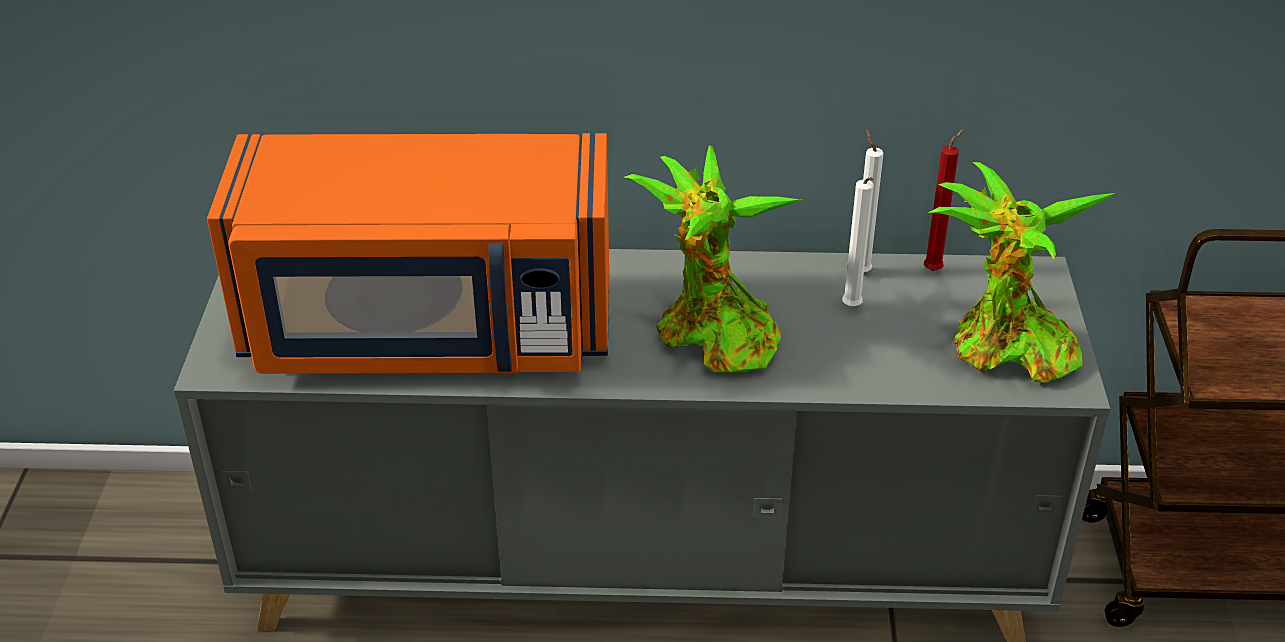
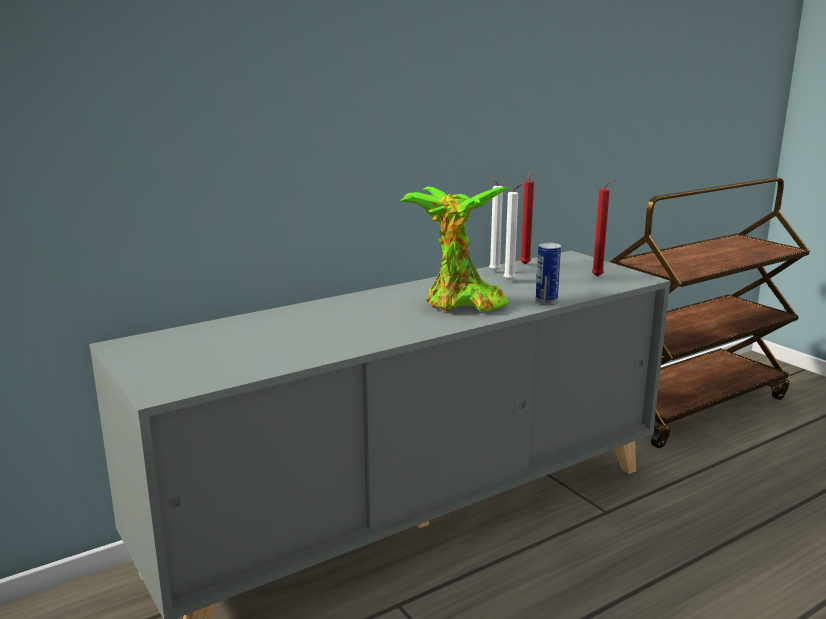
camera: 35 degrees left, 20 degrees down
orange microwave [207,133,609,374] -> none
potted plant [928,162,1114,383] -> red candle [592,179,615,277]
none -> can [536,243,561,304]

